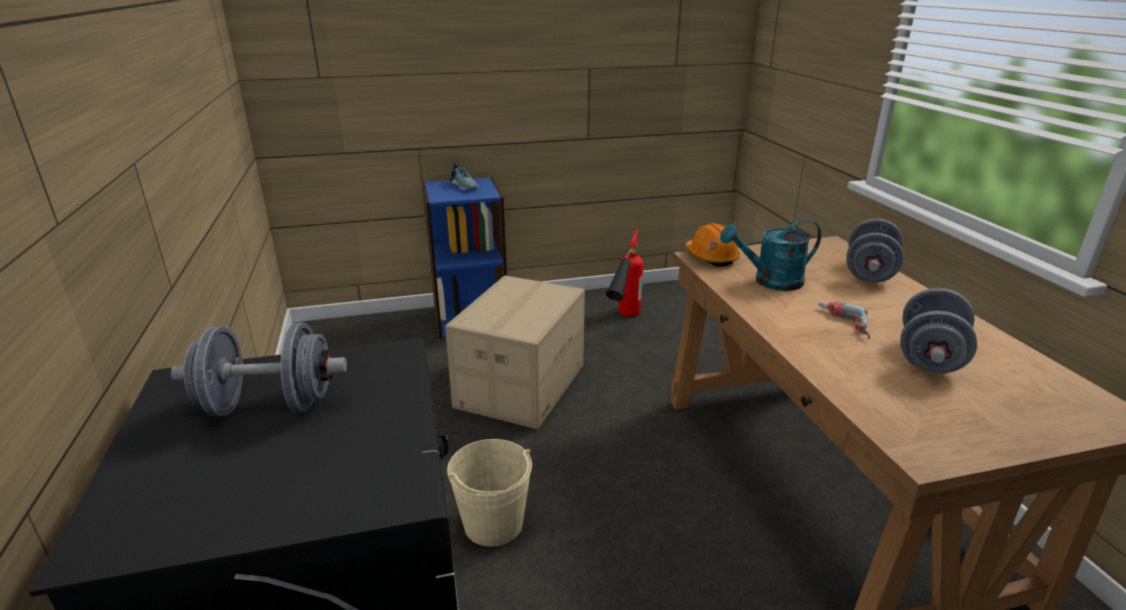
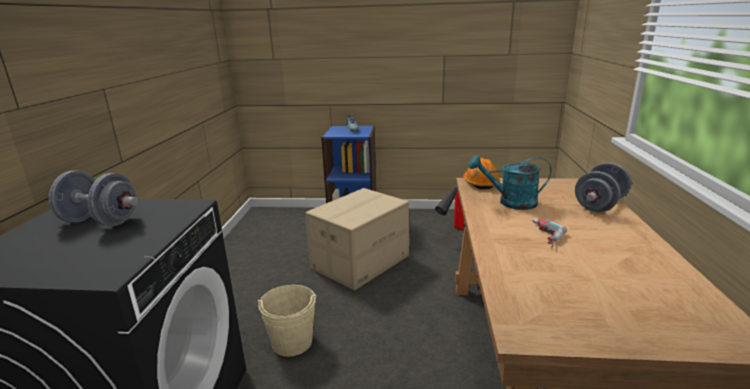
camera: 20 degrees right, 5 degrees down
grey dumbbell [900,288,977,374] -> none

